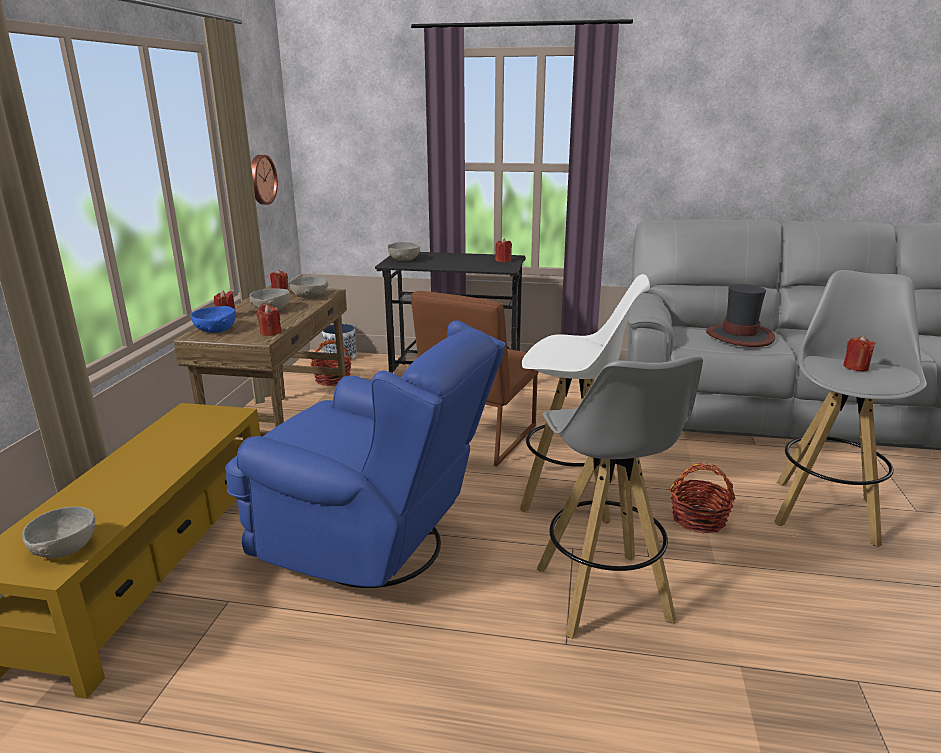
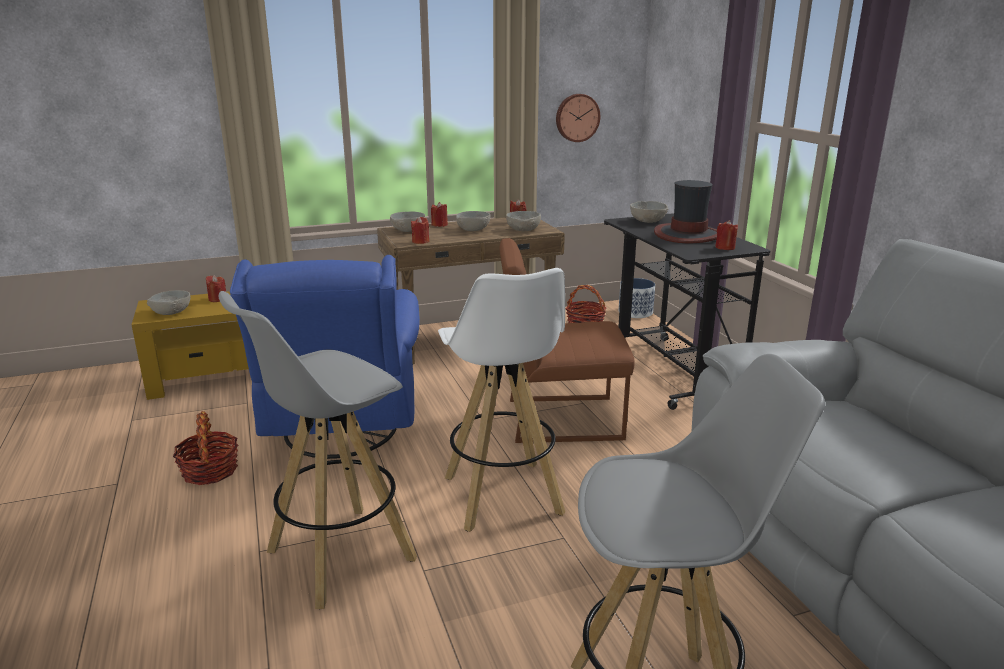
camera: 60 degrees right, 0 degrees up
blue bowl [191,306,236,333] -> grey bowl [390,212,425,232]
basket [670,463,735,533] -> basket moved to [173,411,238,485]
hat [706,284,775,347] -> hat moved to [654,180,717,243]
red candle [843,335,876,371] -> red candle moved to [206,275,226,302]

